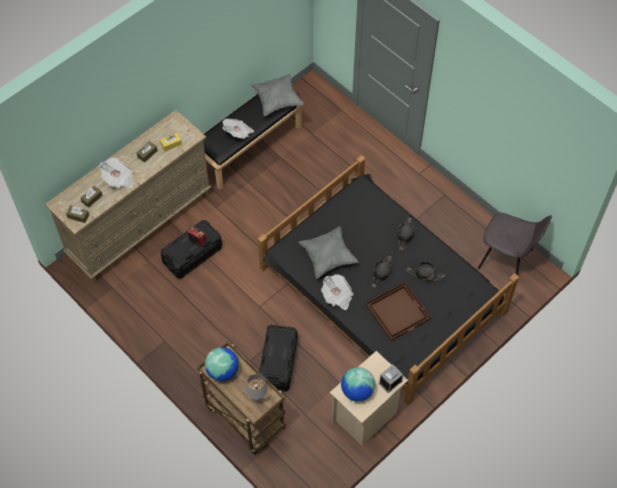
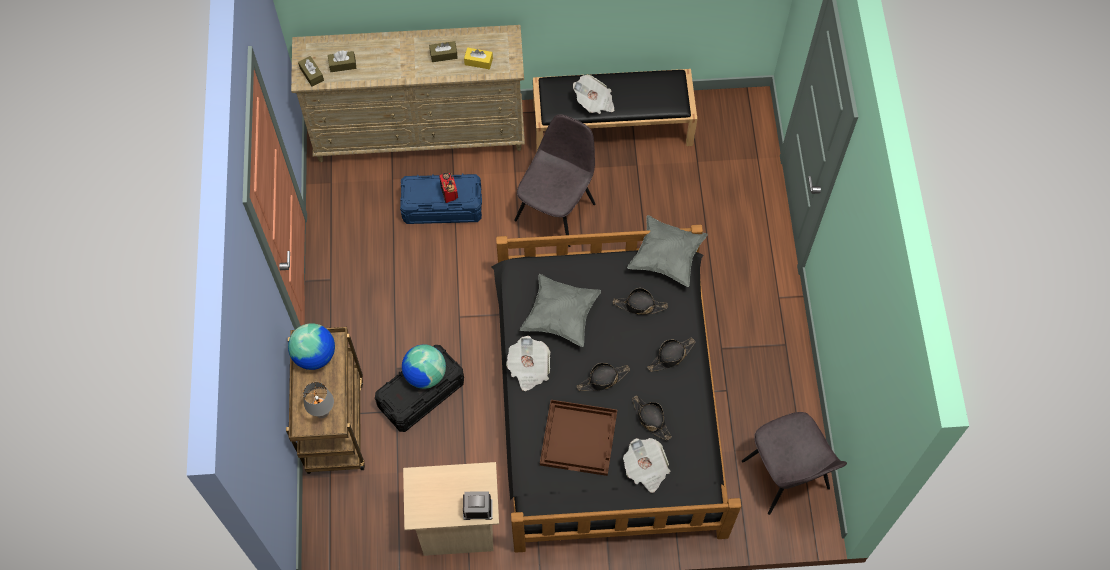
camera: 40 degrees right, 5 degrees up
newspaper [99,158,133,188] -> newspaper moved to [623,438,670,493]
black storage box [161,220,222,279] -> blue storage box [400,173,482,224]
grey pillow [251,74,304,116] -> grey pillow moved to [627,215,708,287]
globe [341,367,375,402] -> globe moved to [402,345,446,389]
none -> grey chair [514,114,595,247]
none -> black hat [613,288,668,315]

